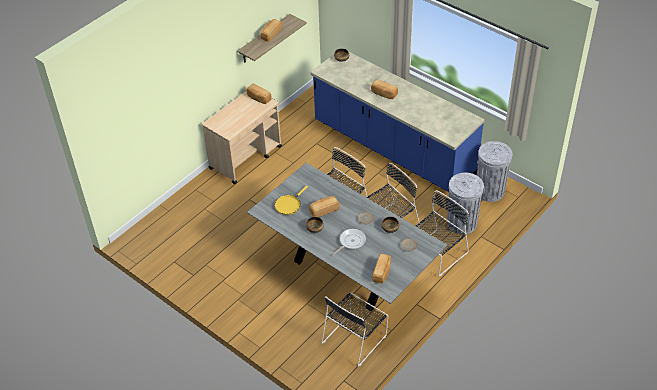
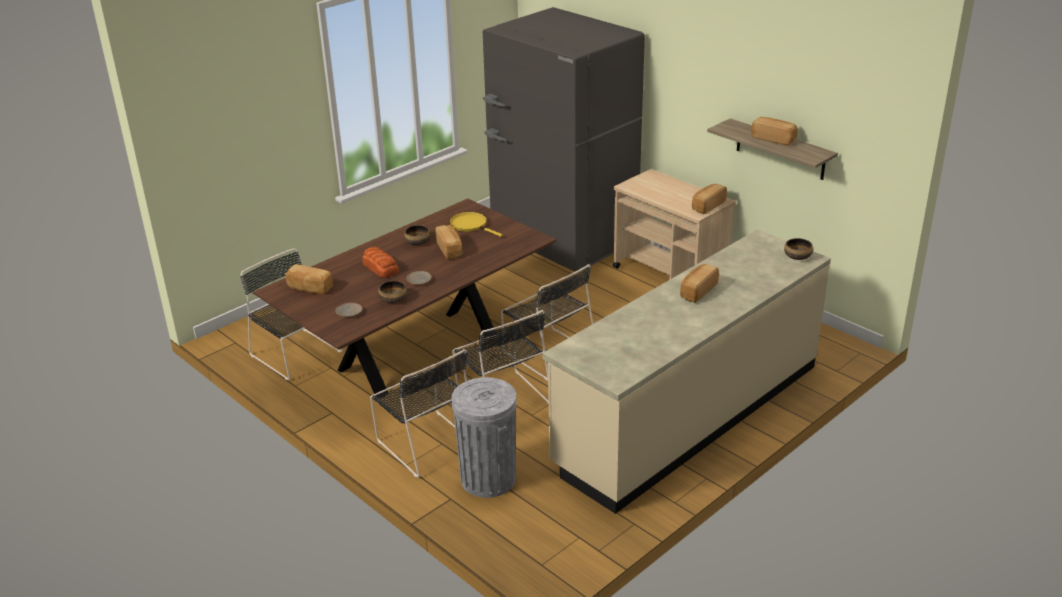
camera: 95 degrees right, 15 degrees down
grey dining table [247,163,448,311] -> brown dining table [252,199,556,398]
blue counter [311,51,485,192] -> beige counter [542,230,831,514]
frying pan [332,229,366,255] -> bread [362,247,399,278]
grey trash can [477,141,513,202] -> none
none -> grey fridge [483,7,645,272]

